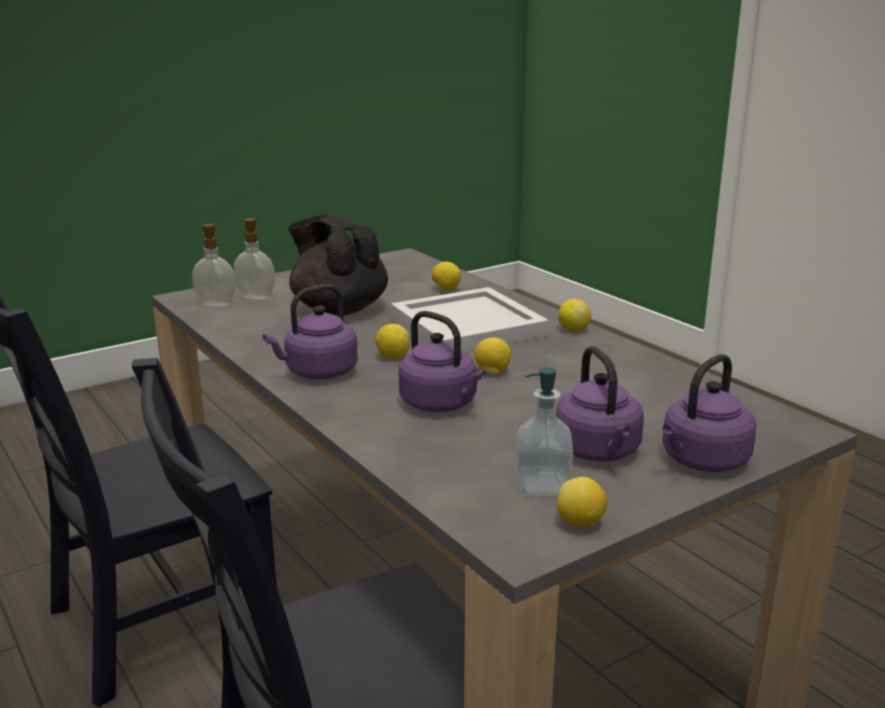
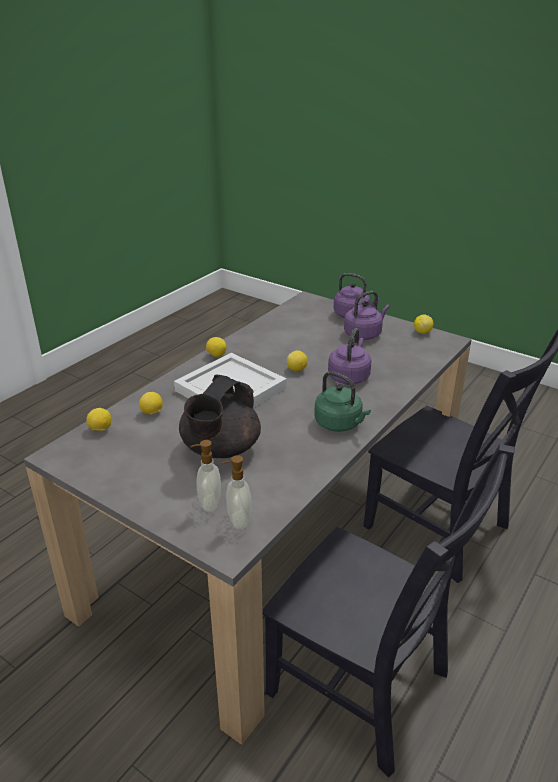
camera: 110 degrees left, 10 degrees up
purple kettle [263,284,358,379] -> green kettle [314,371,371,432]
lemon [376,324,410,359] -> lemon moved to [86,408,111,431]
soap dispenser [516,367,573,496] -> none

